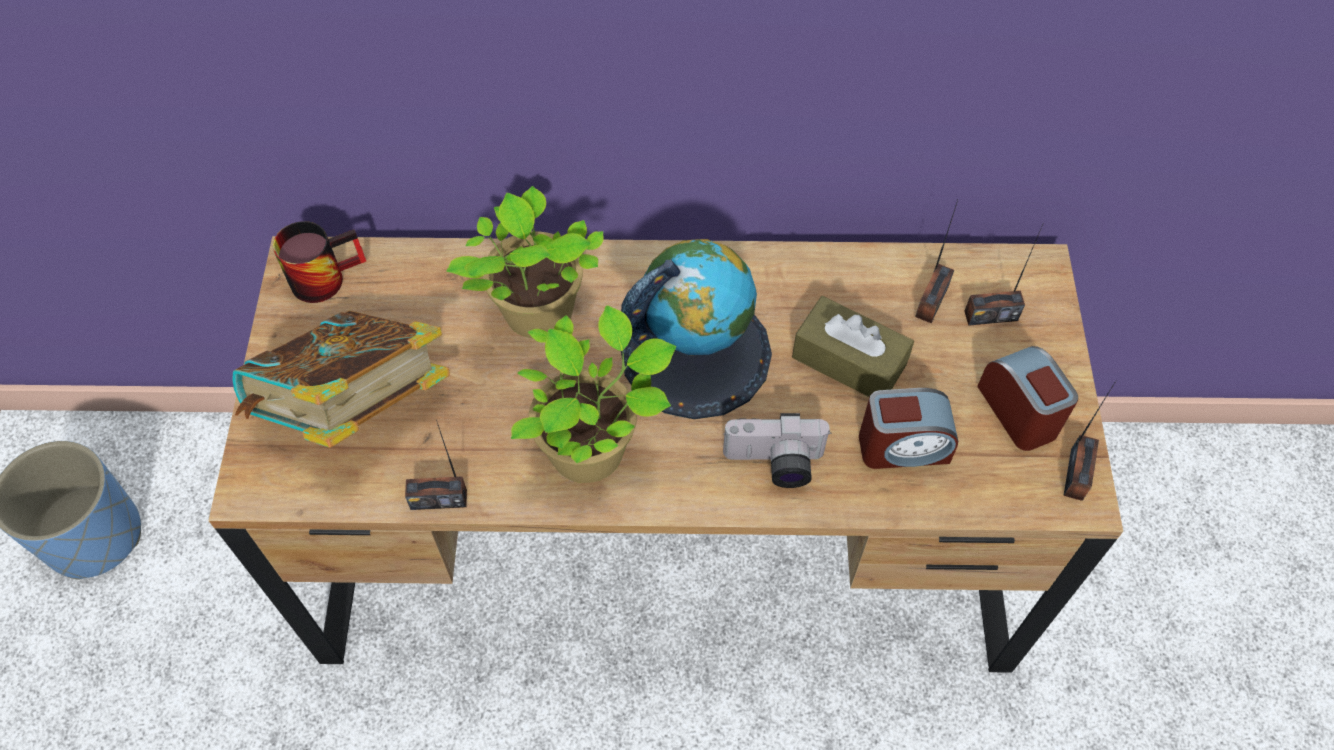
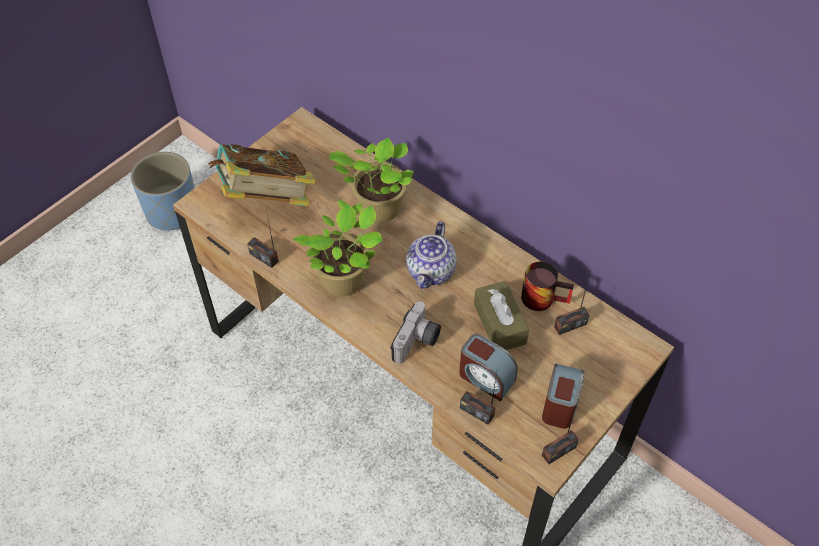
camera: 40 degrees right, 5 degrees down
mug [273,221,366,303] -> mug moved to [521,261,574,311]
globe [621,239,772,419] -> teapot [406,221,457,289]
camera [723,413,832,488] -> camera turned 105 degrees counterclockwise [390,301,441,364]
radio [964,225,1043,326] -> radio moved to [460,372,497,424]

